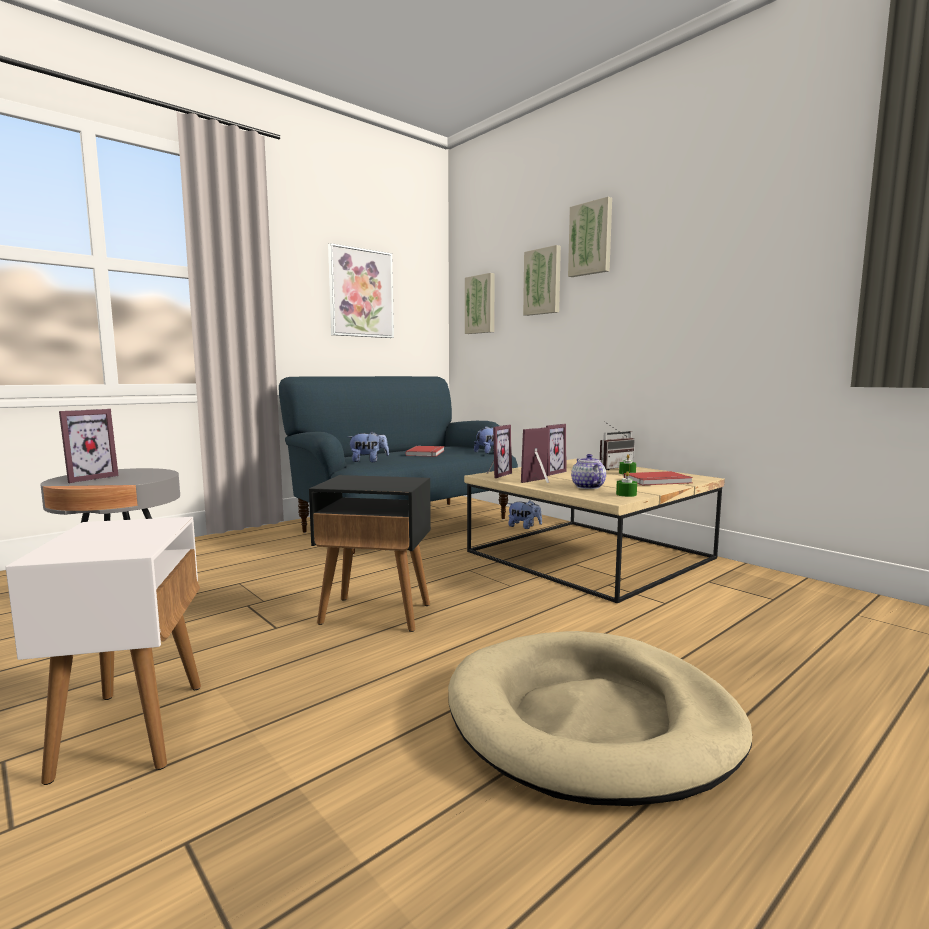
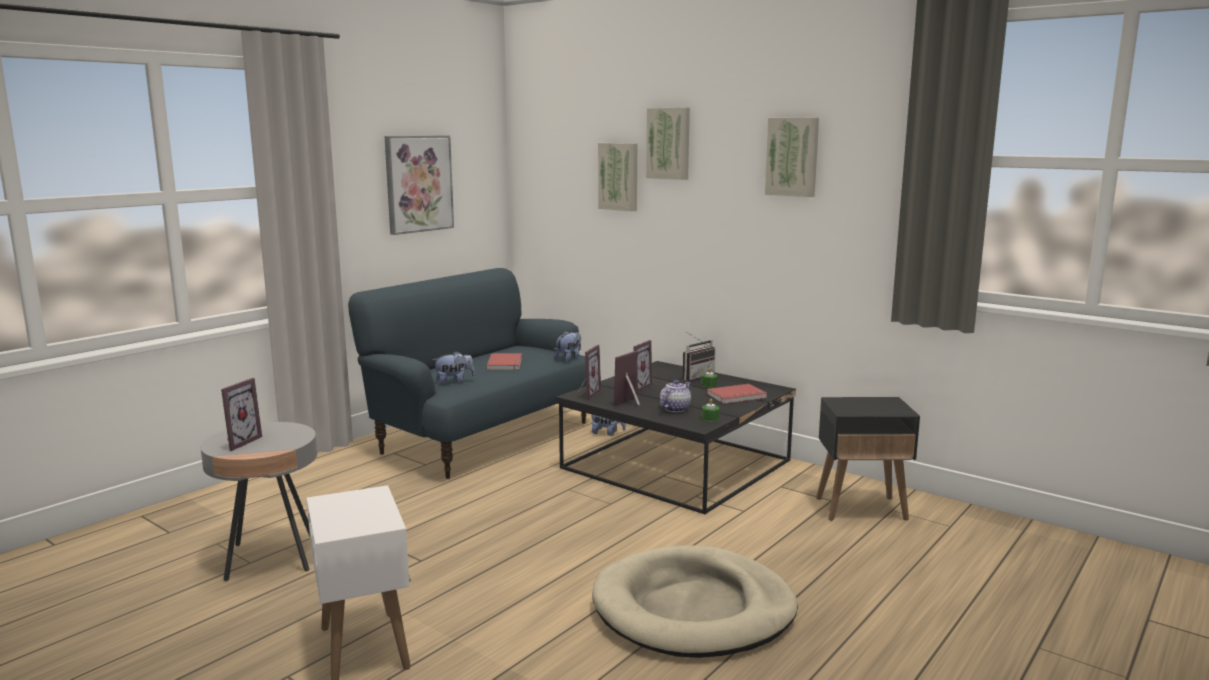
camera: 10 degrees left, 5 degrees up
black side table [309,475,431,632] -> black side table moved to [816,397,920,521]
beige coffee table [464,459,725,603] -> black coffee table [556,361,796,514]
picture [465,273,495,334] -> picture moved to [765,118,819,197]
teapot [571,454,606,489] -> teapot turned 60 degrees clockwise [660,380,691,412]

